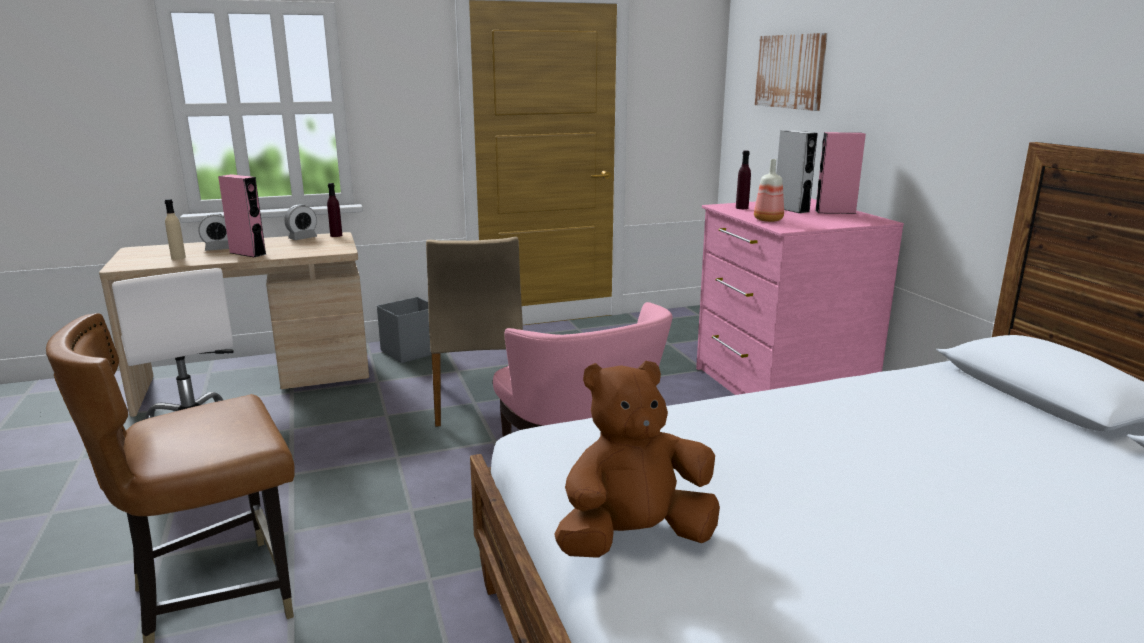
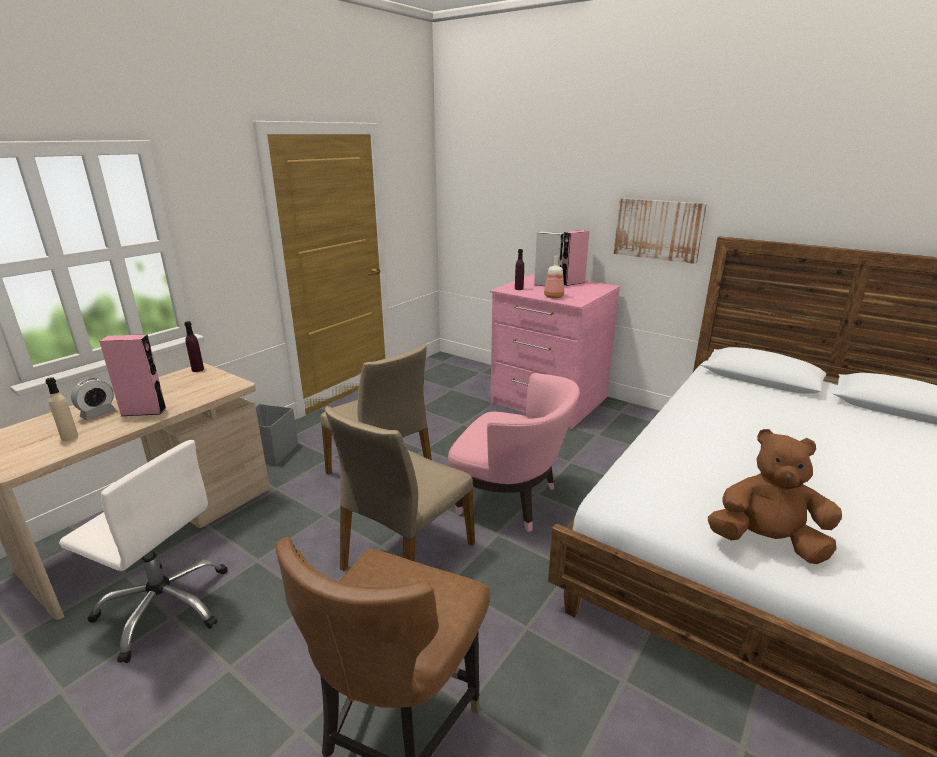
camera: 35 degrees left, 5 degrees up
alarm clock [284,204,317,240] -> none
brown plush toy [554,361,720,558] -> brown plush toy turned 75 degrees clockwise [708,429,842,564]
picture [755,33,828,111] -> picture moved to [614,198,707,264]
none -> beige chair [325,406,475,571]

